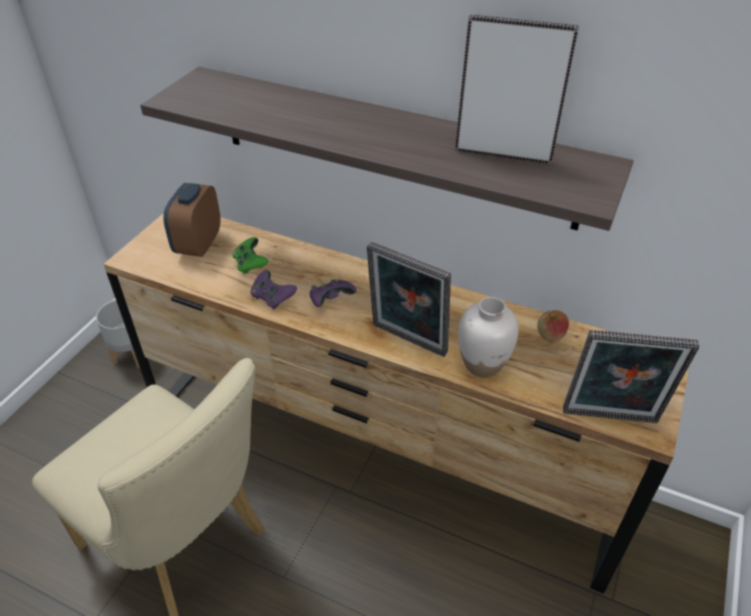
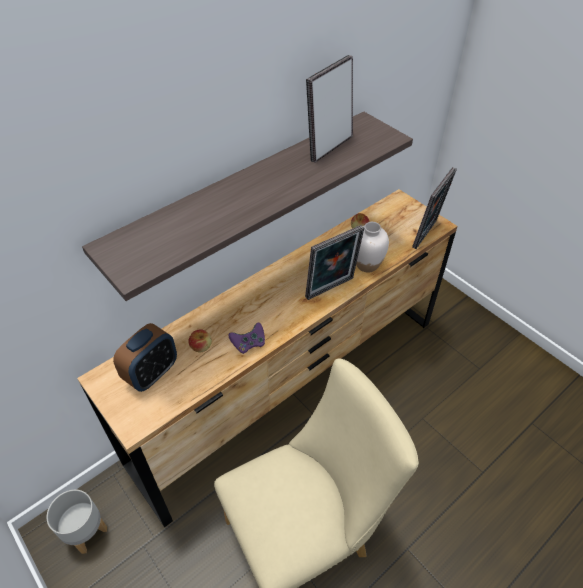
camera: 65 degrees left, 5 degrees up
alarm clock [163,183,221,257] -> alarm clock turned 90 degrees counterclockwise [113,323,177,392]
green game controller [232,237,268,274] -> apple [188,329,212,352]
purple game controller [309,279,356,307] -> none

